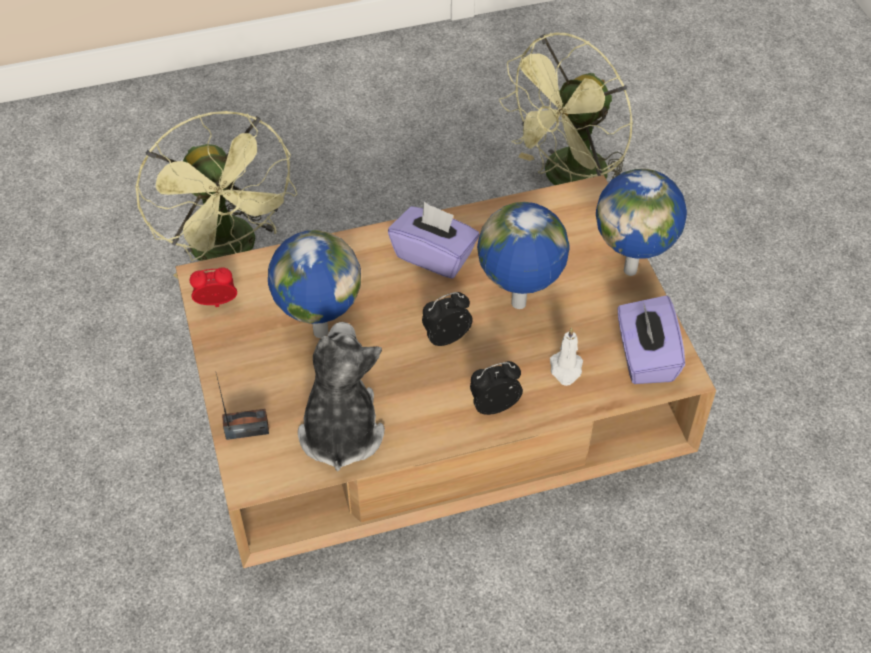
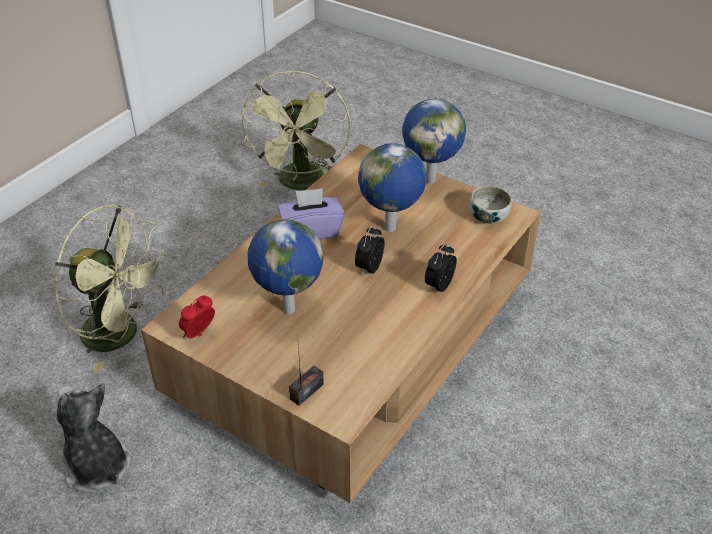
camera: 40 degrees left, 10 degrees down
plush toy [298,322,385,471] -> plush toy moved to [55,383,131,493]
white candle [550,327,583,386] -> none
purple tissue box [618,295,685,384] -> bowl [470,186,512,224]

